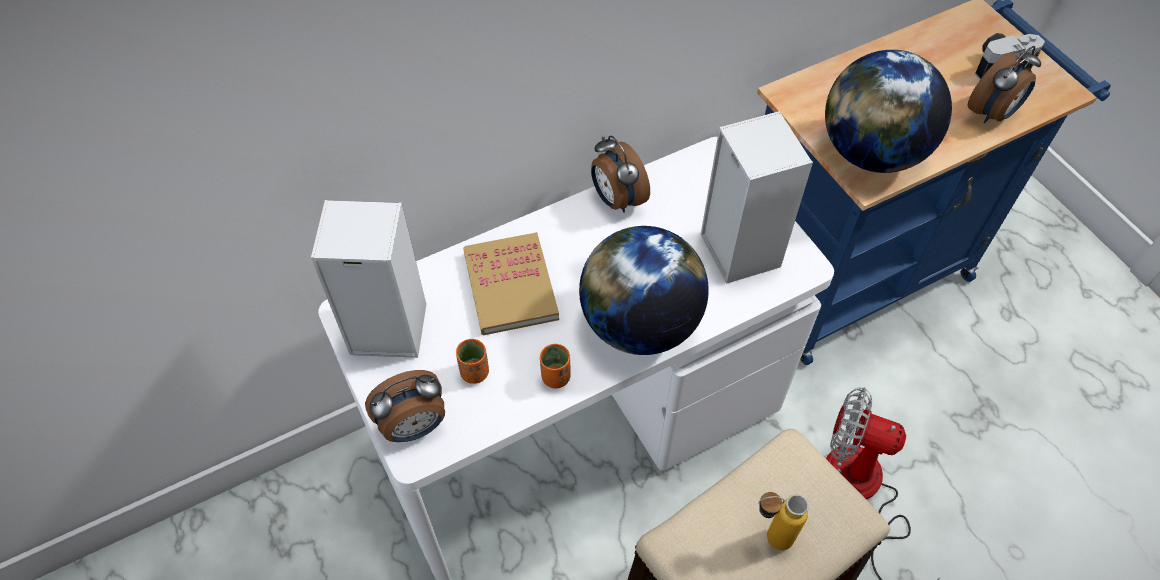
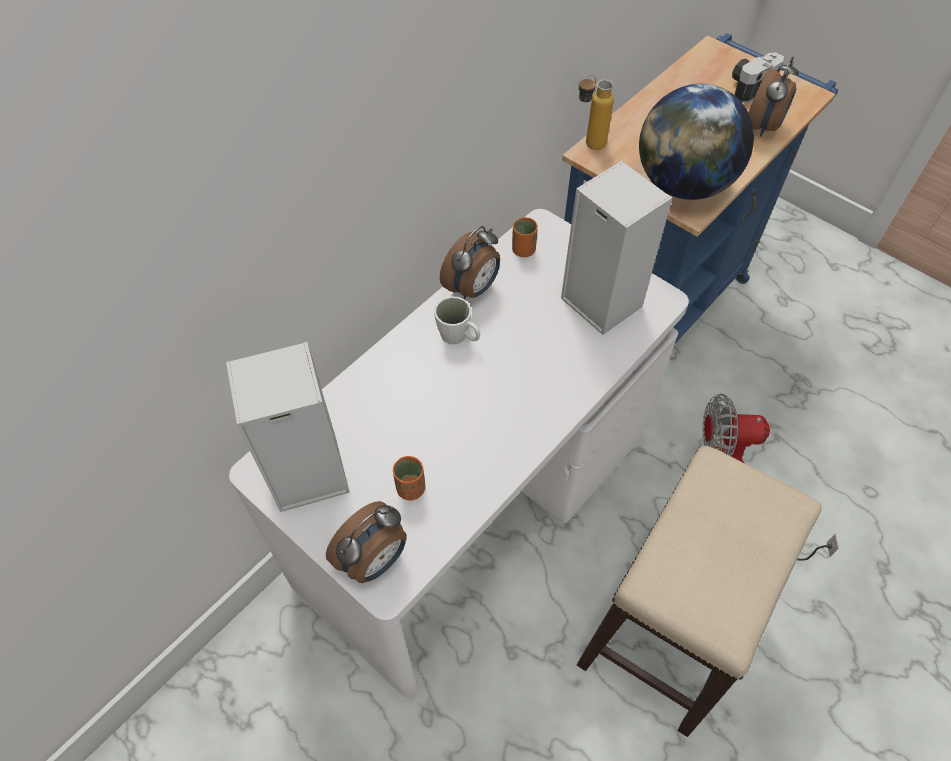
camera: 20 degrees left, 0 degrees up
book [463,232,559,335] -> none
orange cup [540,344,571,388] -> orange cup moved to [512,217,538,257]
globe [579,226,709,355] -> none
alarm clock [591,136,650,213] -> alarm clock turned 90 degrees counterclockwise [440,226,500,299]
bottle [758,492,809,550] -> bottle moved to [578,74,614,150]
none -> white mug [434,296,480,344]

